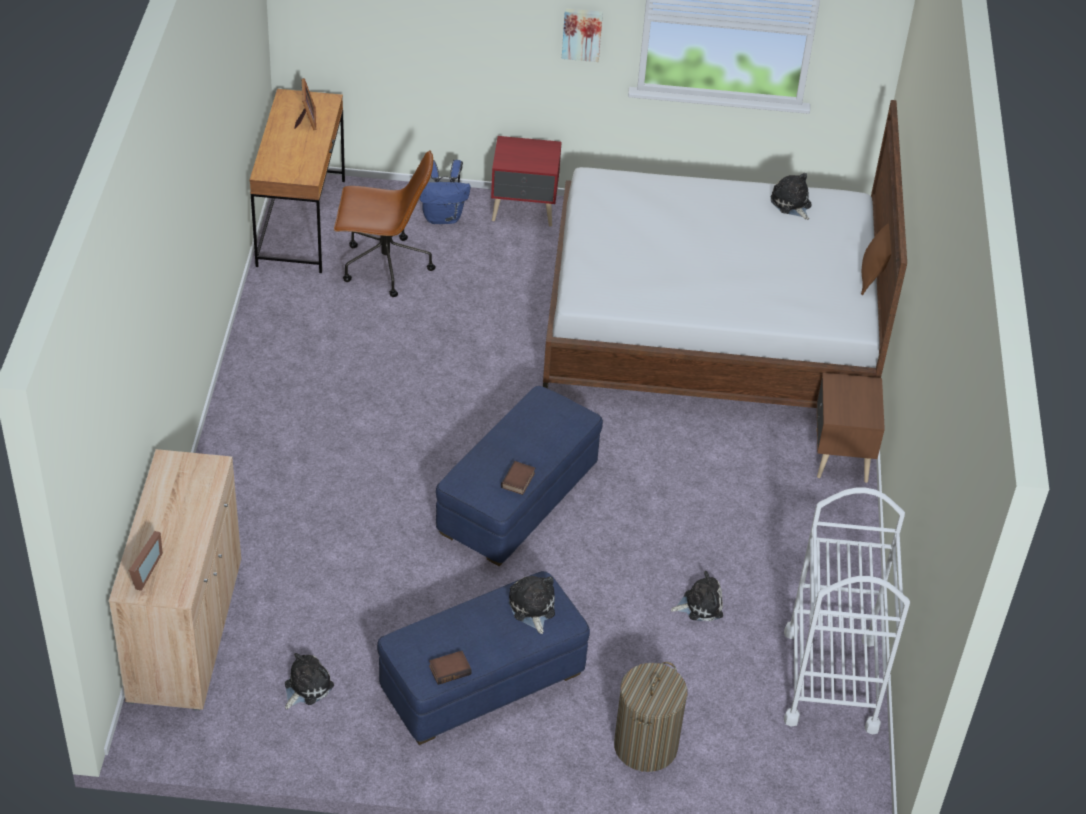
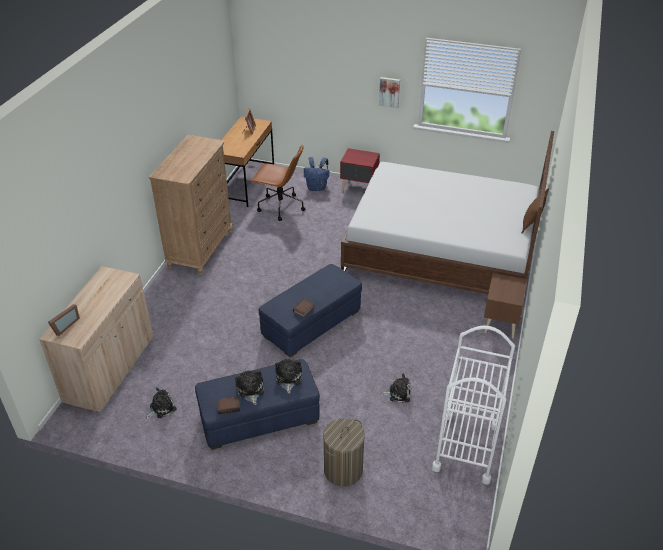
camera: 15 degrees right, 5 degrees down
plush toy [771,173,812,220] -> plush toy moved to [235,370,264,405]
none -> brown dresser [149,135,232,276]

